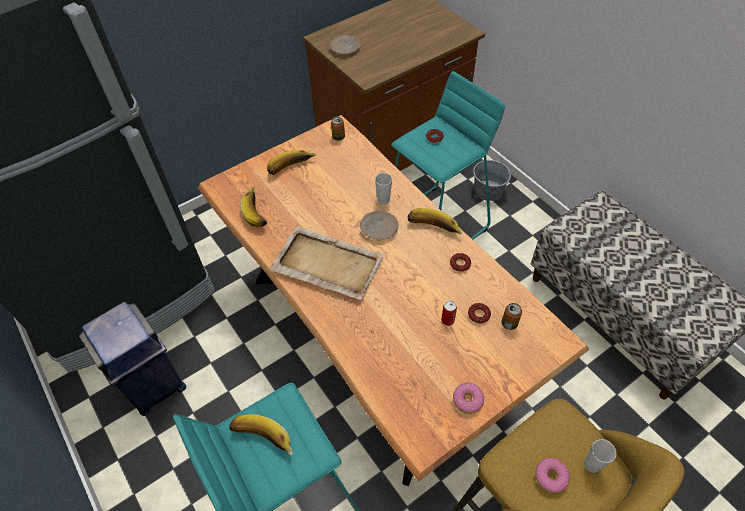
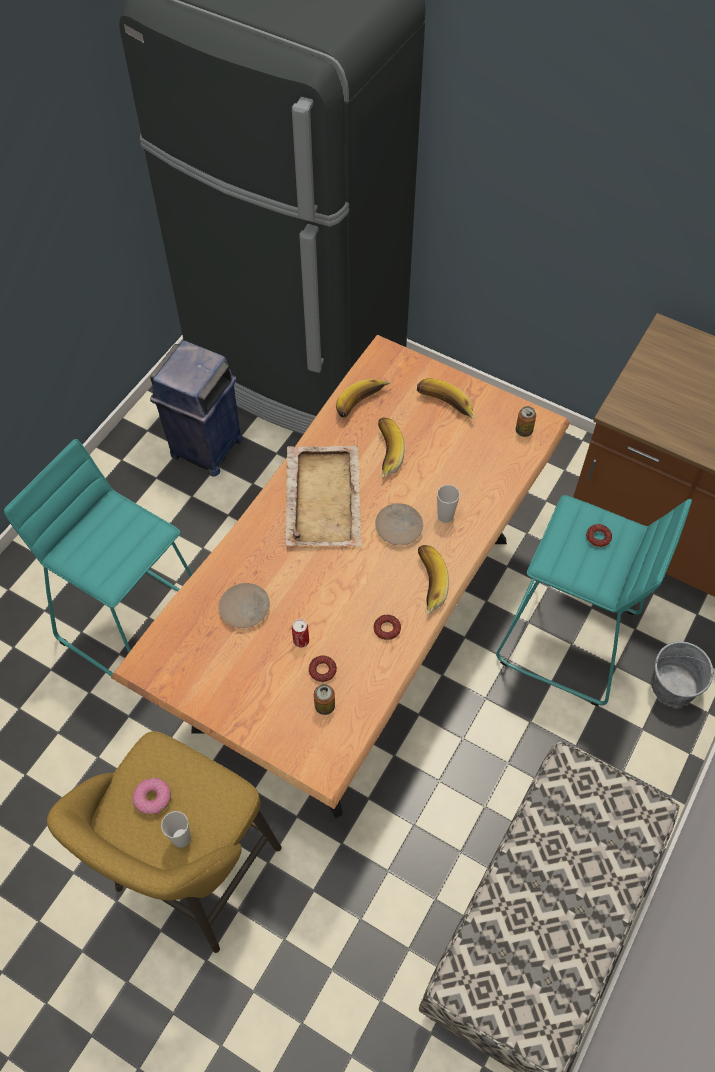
camera: 65 degrees right, 5 degrees up
banana [229,414,293,456] -> banana moved to [378,417,405,477]
beige plate [330,35,361,55] -> beige plate moved to [219,583,270,628]
donut [453,382,484,414] -> none

